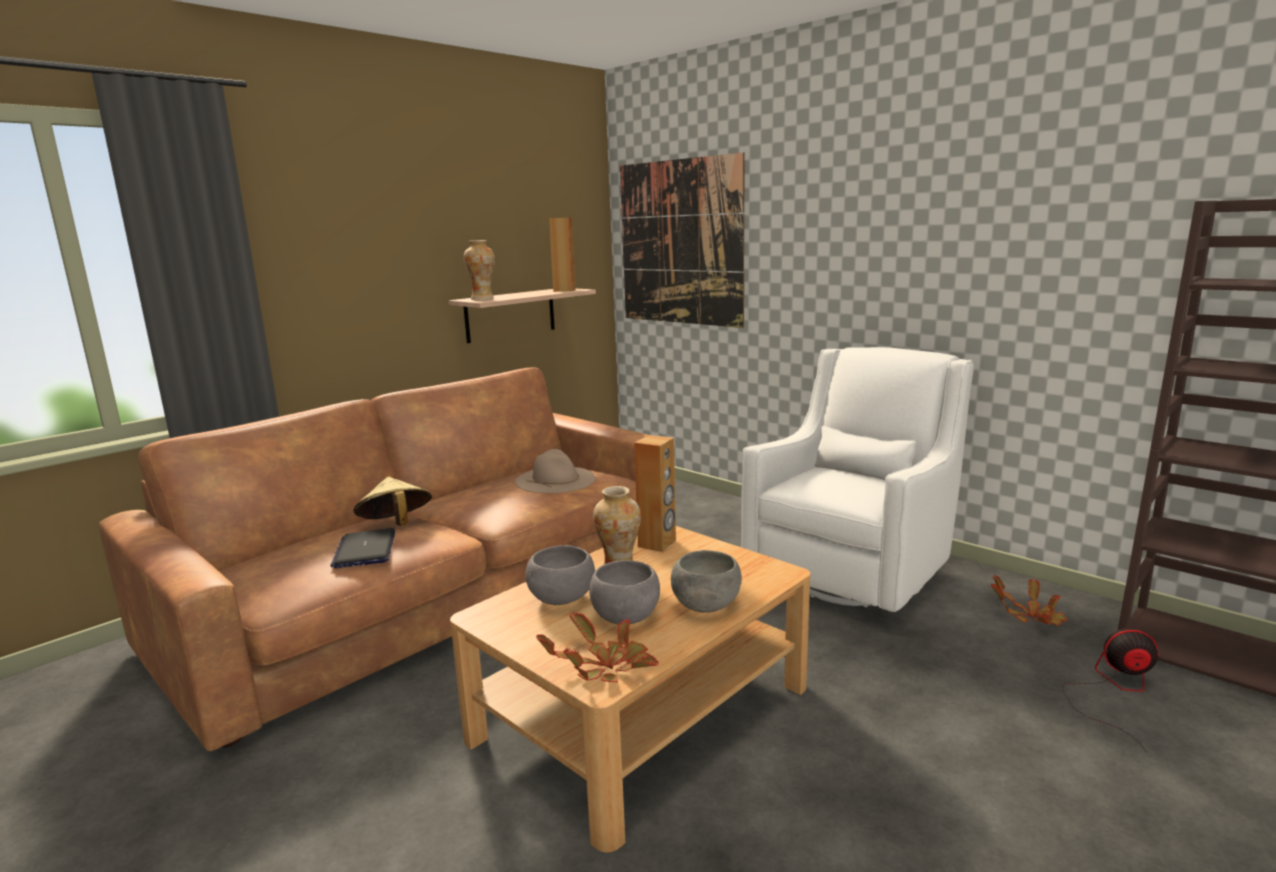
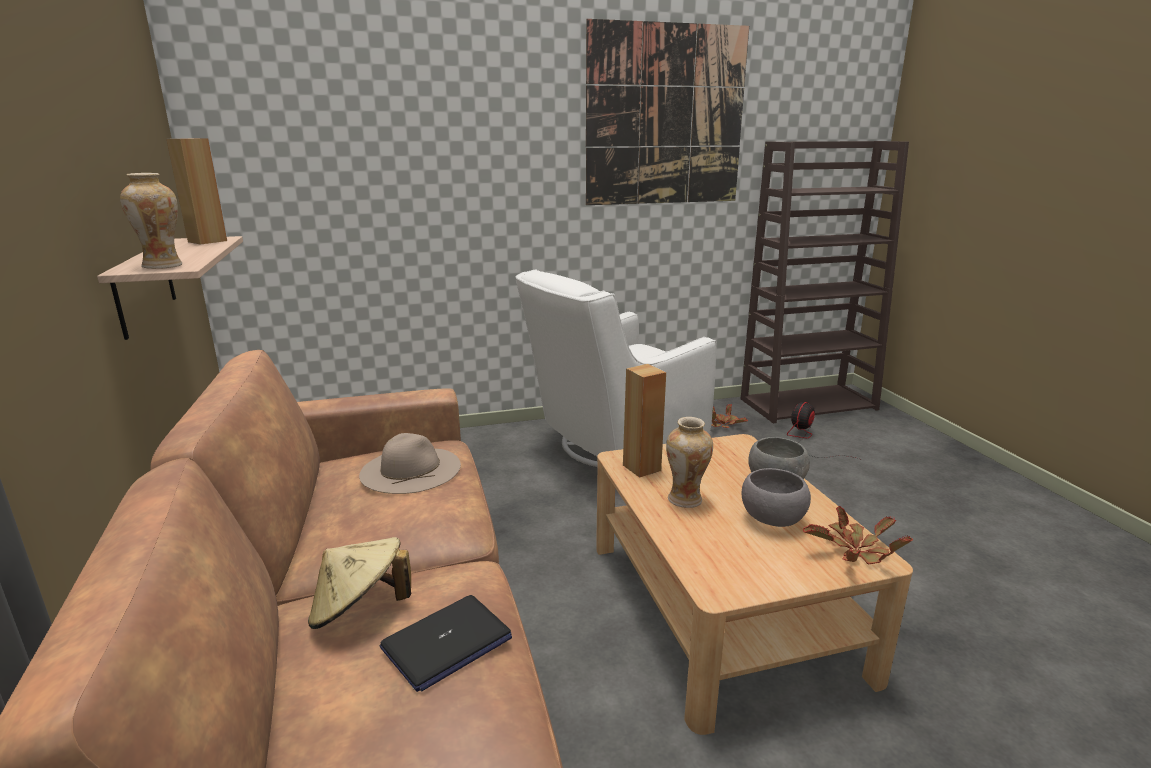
camera: 60 degrees left, 5 degrees up
laptop [330,528,395,568] -> laptop turned 60 degrees counterclockwise [380,595,512,692]
grey bowl [525,545,595,605] -> none
picture [620,152,745,328] -> picture moved to [586,19,749,205]
white armchair [741,347,974,612] -> white armchair turned 105 degrees counterclockwise [516,269,717,467]

